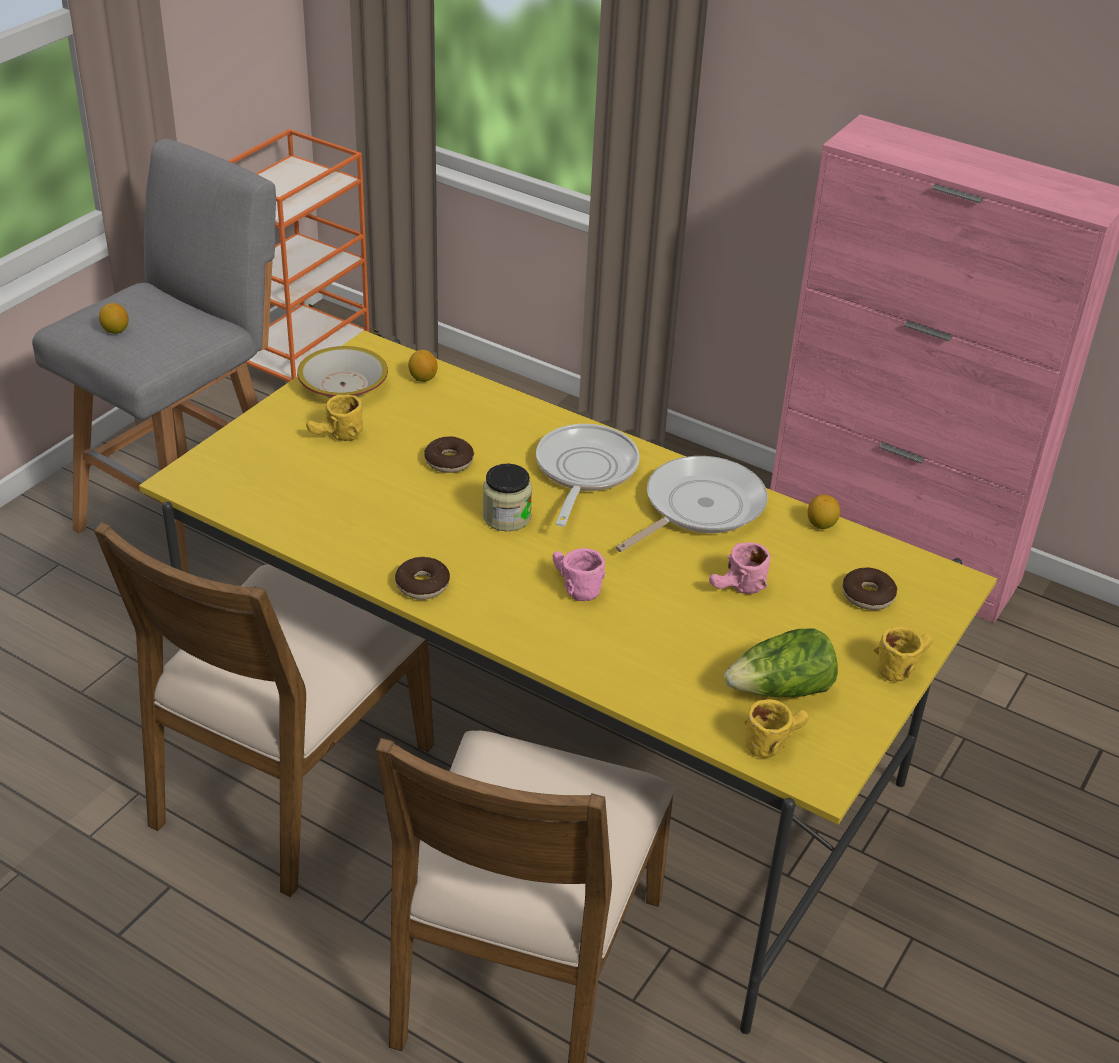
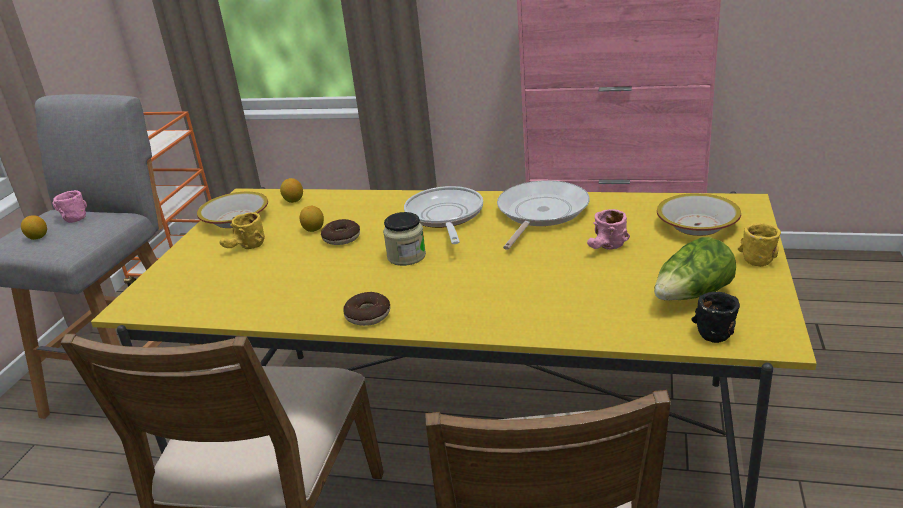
camera: 15 degrees left, 10 degrees down
pink mug [553,548,605,601] -> pink mug moved to [52,190,87,223]
yellow mug [744,699,809,758] -> black mug [691,292,740,343]
lemon [808,495,840,529] -> lemon moved to [300,206,324,232]
donut [842,568,897,610] -> bowl [657,193,741,236]

